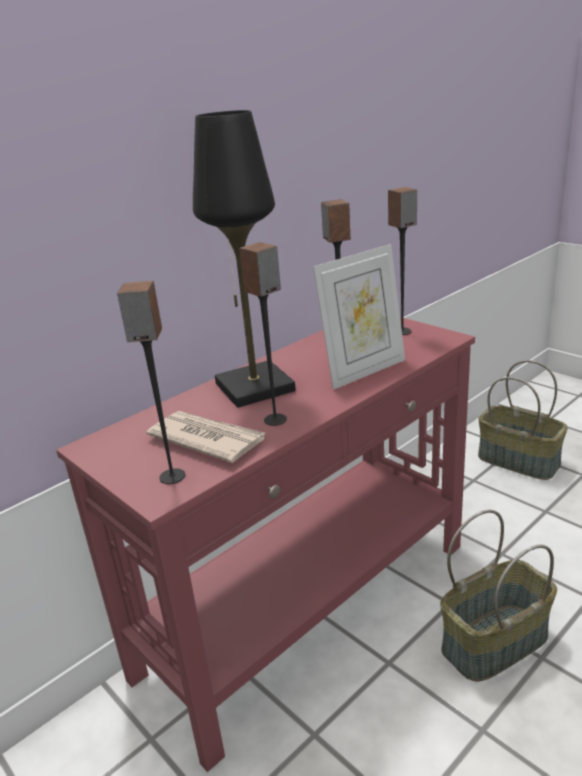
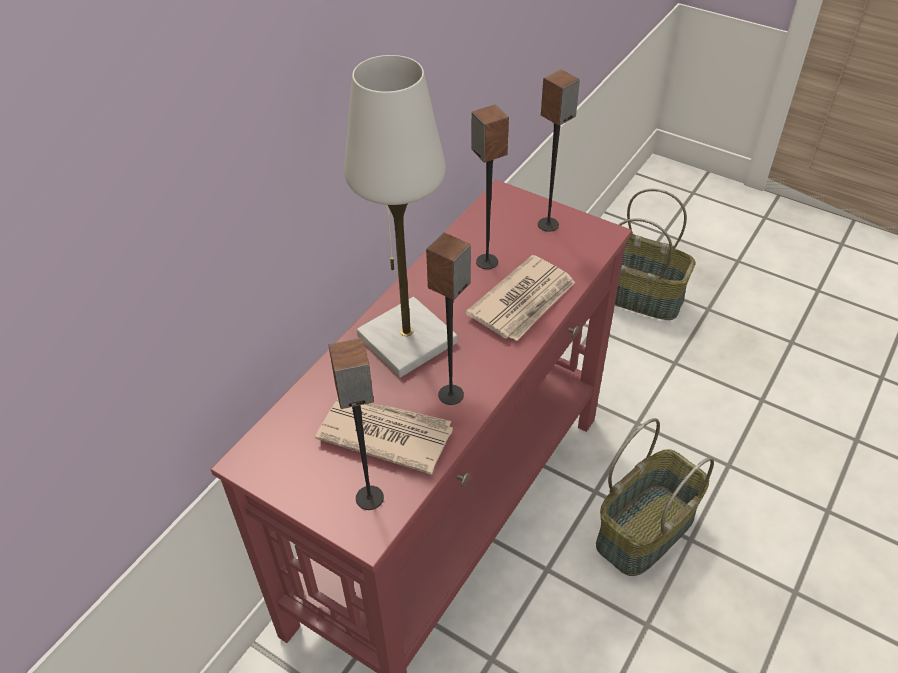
camera: 15 degrees left, 20 degrees up
black table lamp [193,110,296,408] -> white table lamp [344,55,457,378]
picture frame [313,244,405,390] -> newspaper [465,255,576,341]

